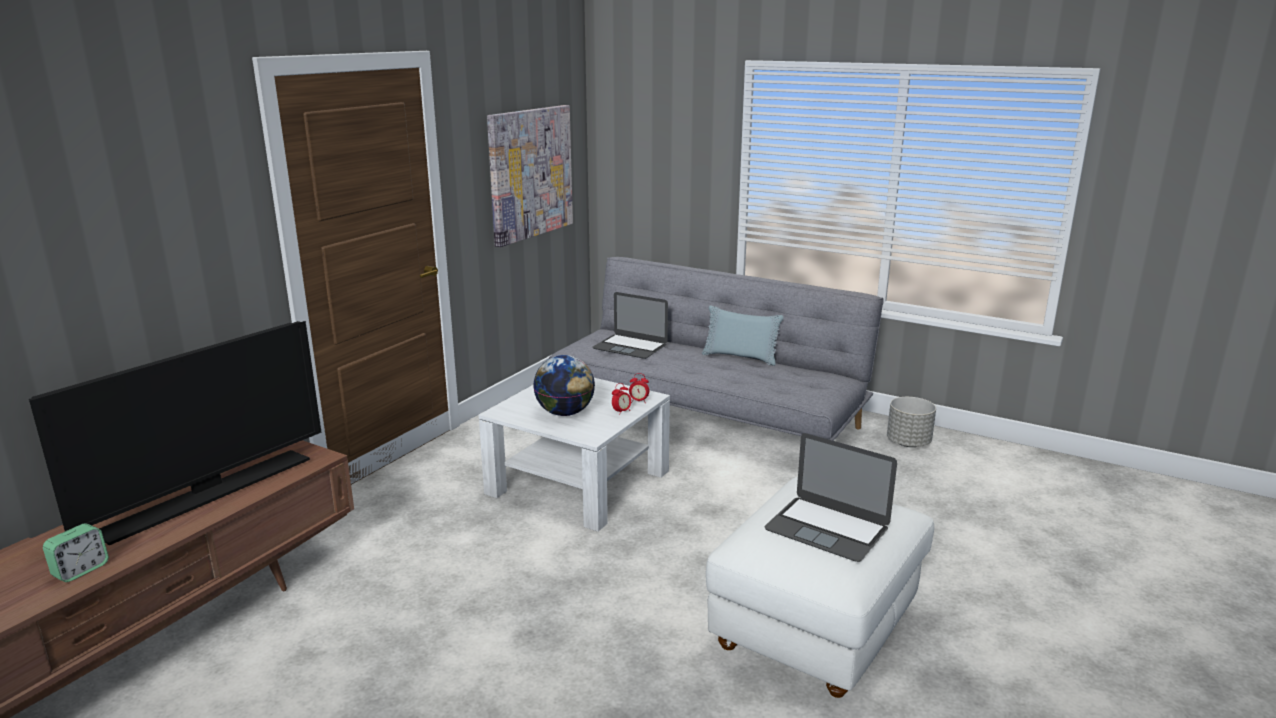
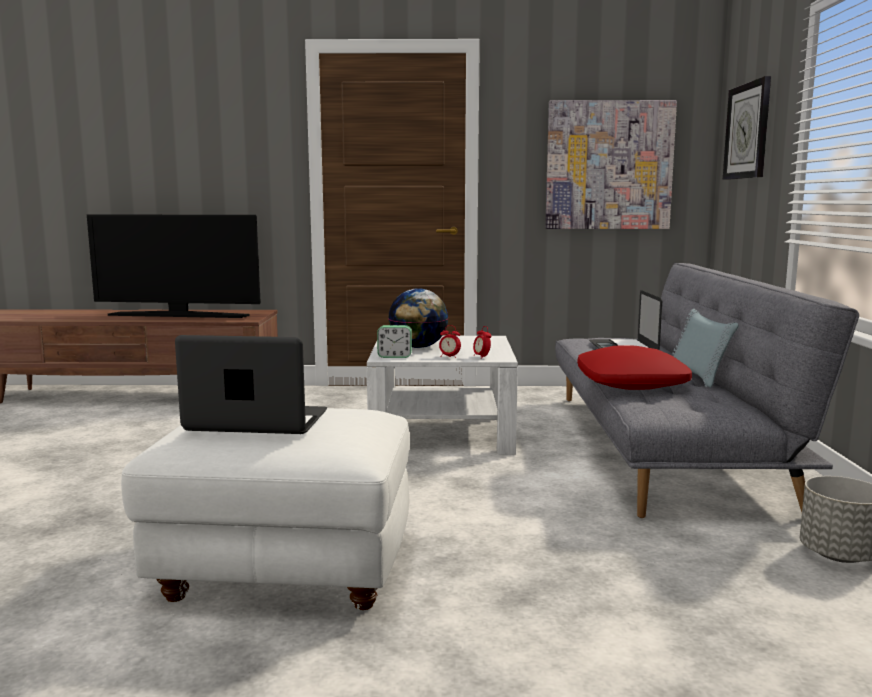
camera: 60 degrees right, 10 degrees down
alarm clock [43,523,109,582] -> alarm clock moved to [377,325,412,358]
laptop [765,433,897,562] -> laptop turned 90 degrees clockwise [175,335,327,434]
none -> red pillow [577,345,692,390]
none -> wall clock [723,76,771,180]

